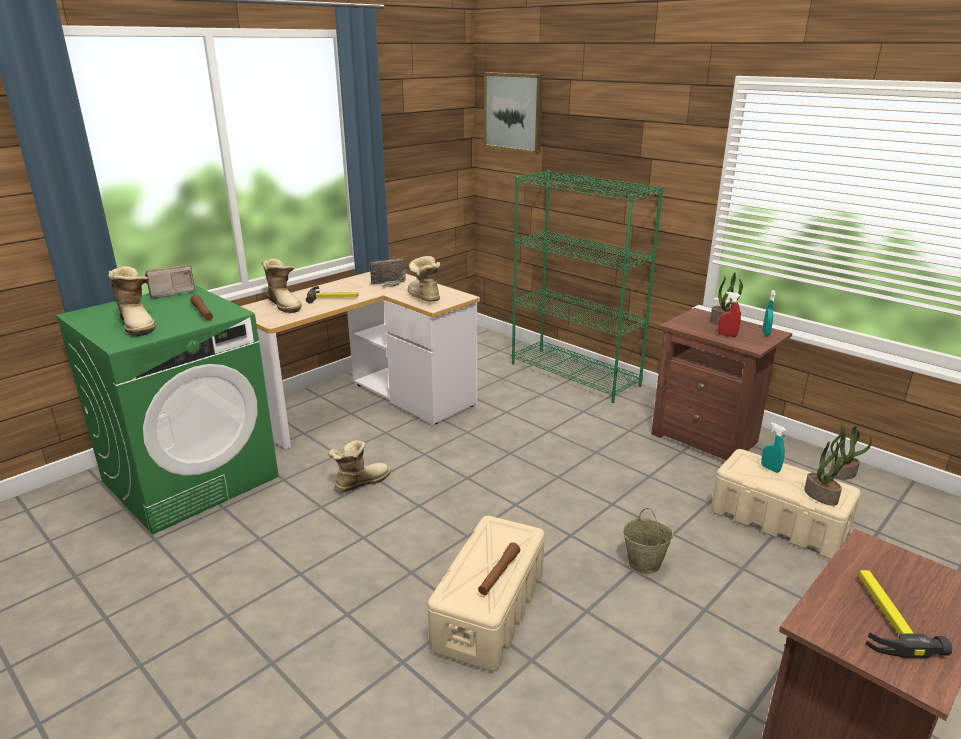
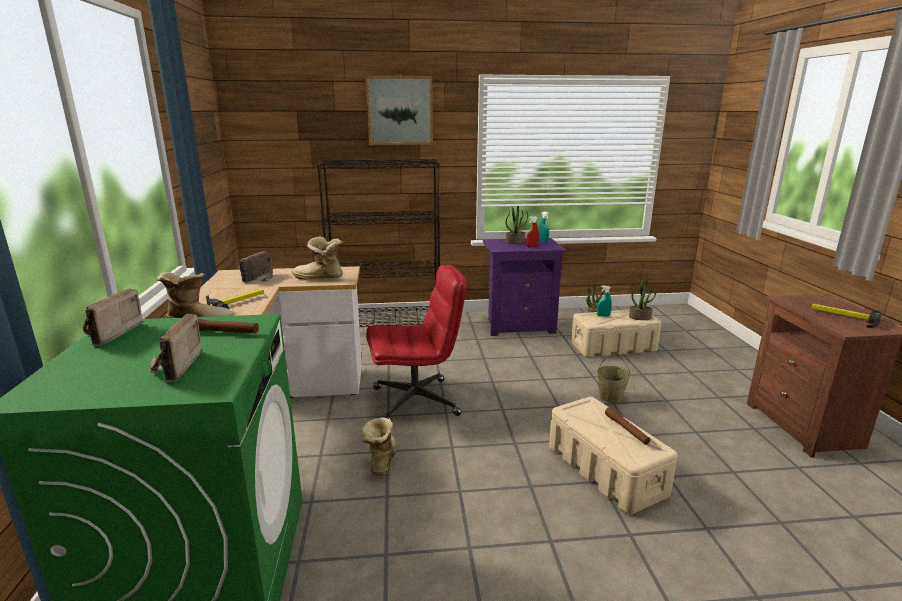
camera: 50 degrees left, 5 degrees down
boot [108,266,156,336] -> radio [149,313,203,382]
picture [484,72,543,154] -> picture moved to [366,75,433,145]
green bookcase [512,170,663,403] -> black bookcase [317,159,440,327]
brown nightstand [651,308,792,460] -> purple nightstand [483,238,566,336]
none -> red office chair [366,265,467,420]

